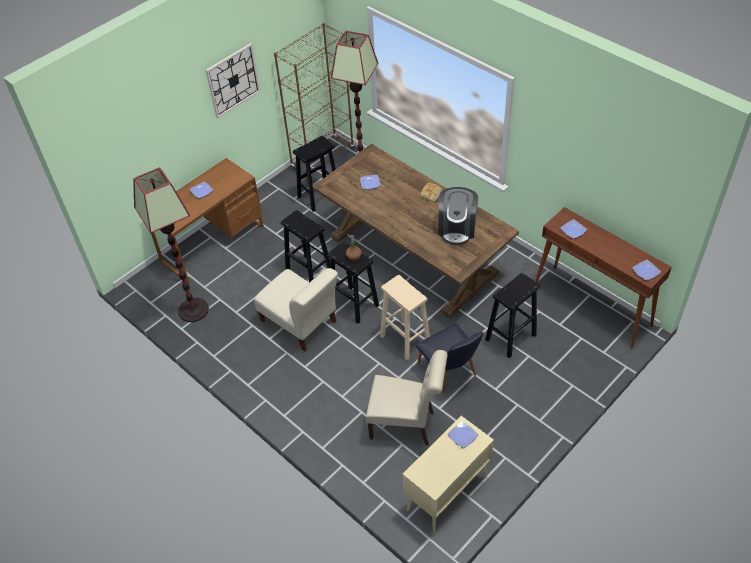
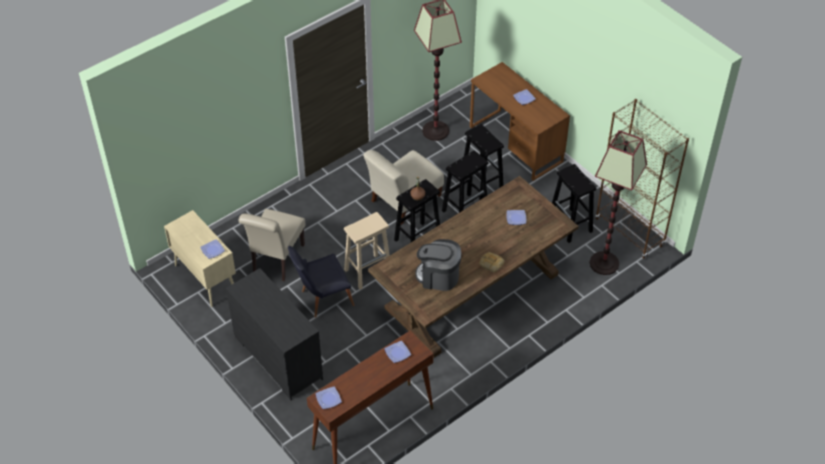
camera: 95 degrees right, 0 degrees up
wall clock [206,43,260,118] -> none
black stool [485,273,540,358] -> black stool moved to [464,124,504,200]
none -> black dresser [226,268,323,400]

